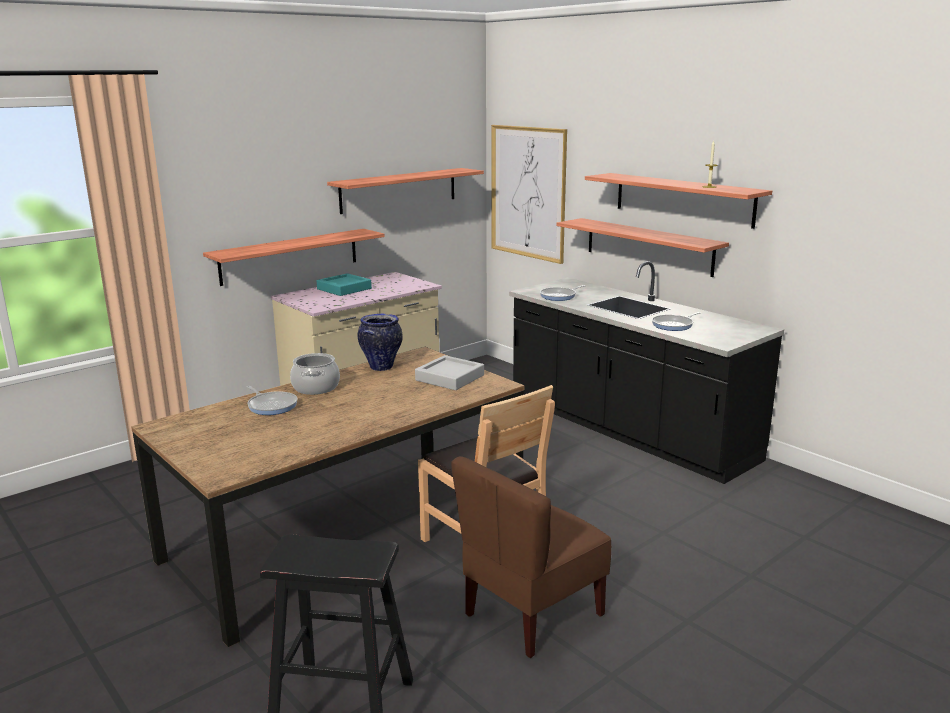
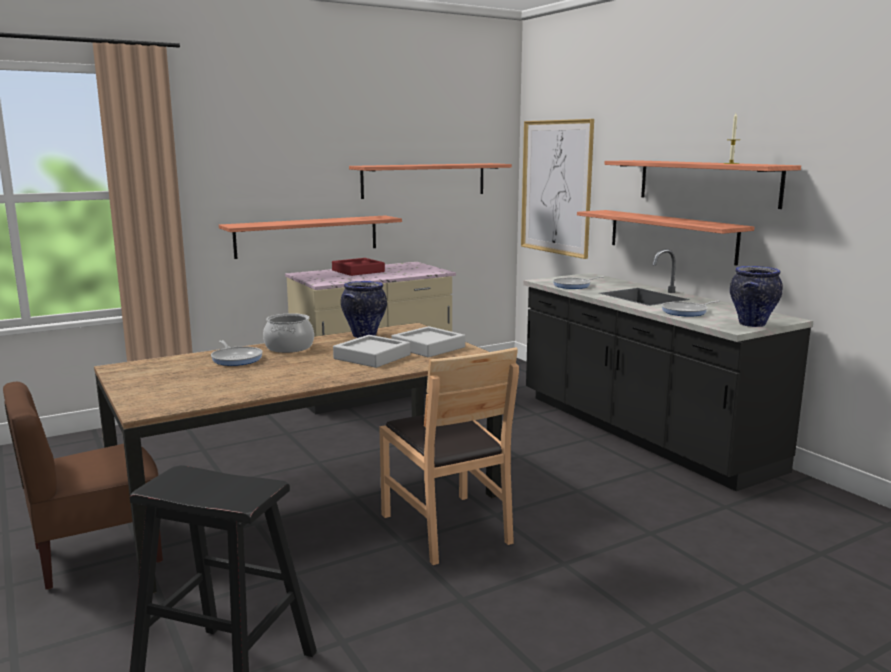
camera: 10 degrees right, 5 degrees down
turquoise tray [317,273,372,296] -> red tray [332,258,385,276]
brown chair [451,456,611,658] -> brown chair moved to [3,382,163,590]
none -> grey tray [333,335,410,368]
none -> vase [730,266,783,327]

